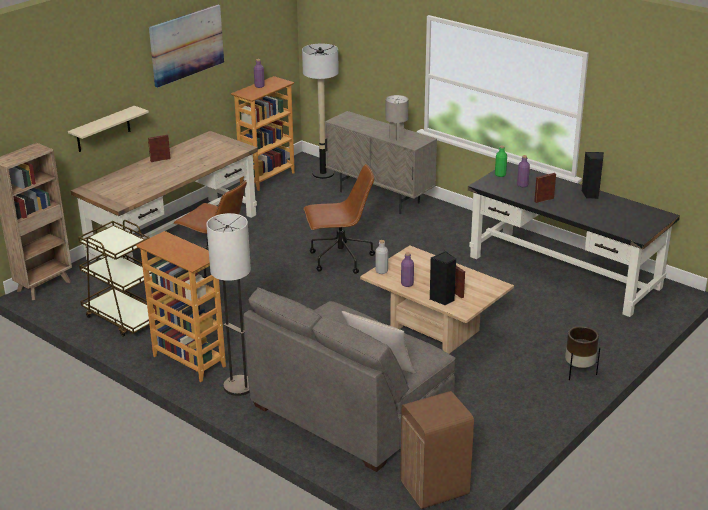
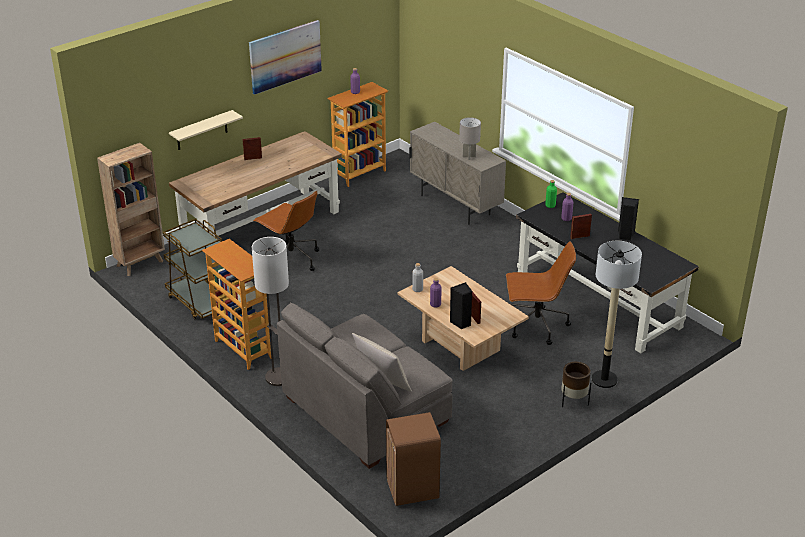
camera: 10 degrees right, 5 degrees up
floor lamp [302,43,339,179] -> floor lamp moved to [592,241,642,388]
brown office chair [304,164,375,274] -> brown office chair moved to [506,241,576,345]

